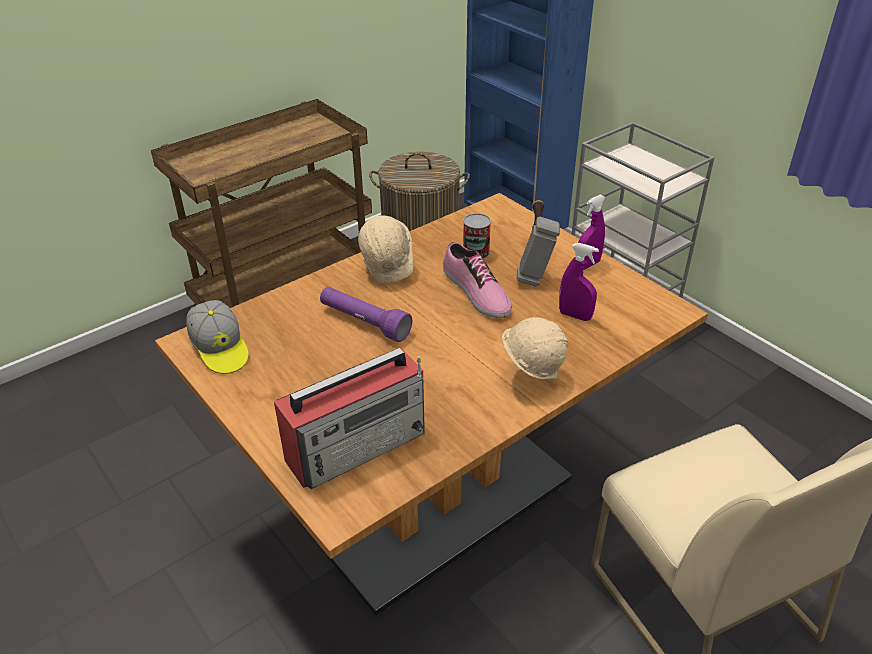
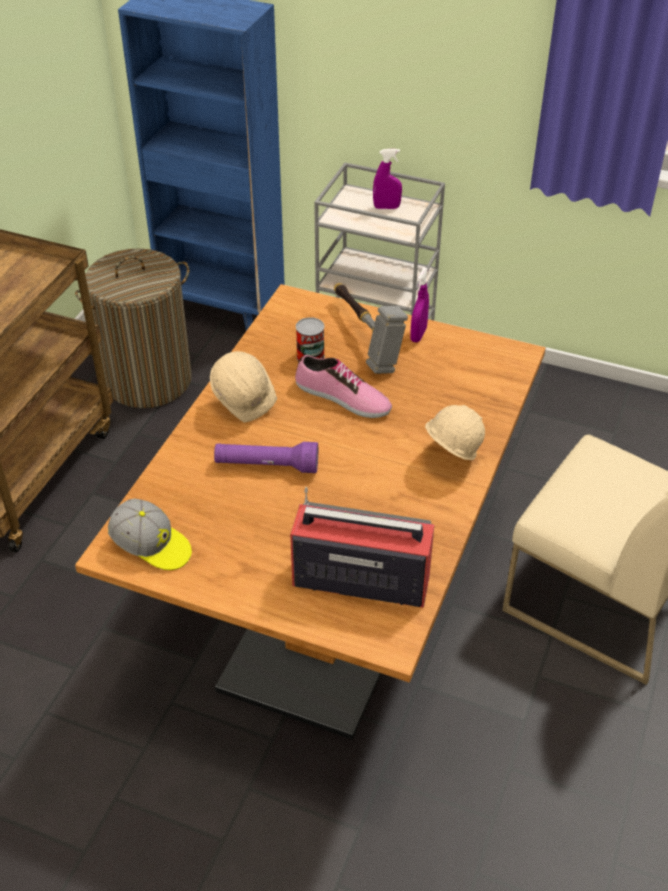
camera: 30 degrees left, 5 degrees up
radio [274,348,425,489] -> radio turned 105 degrees counterclockwise [290,487,434,608]
purple spray bottle [559,243,599,321] -> purple spray bottle moved to [373,149,402,209]

